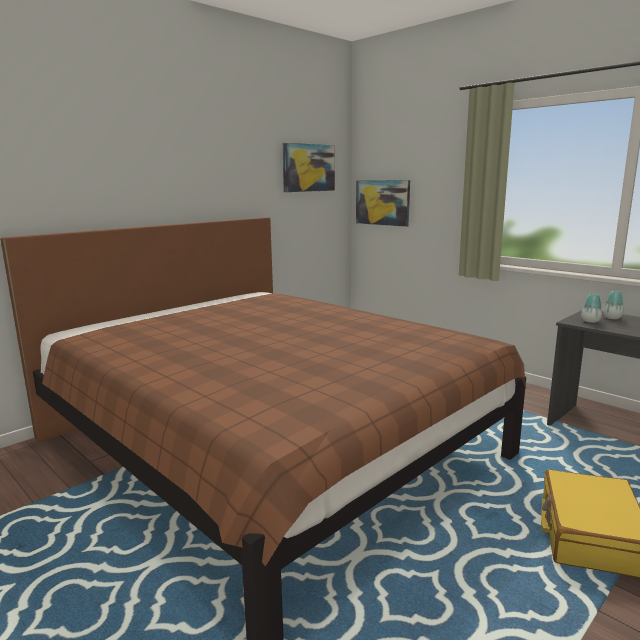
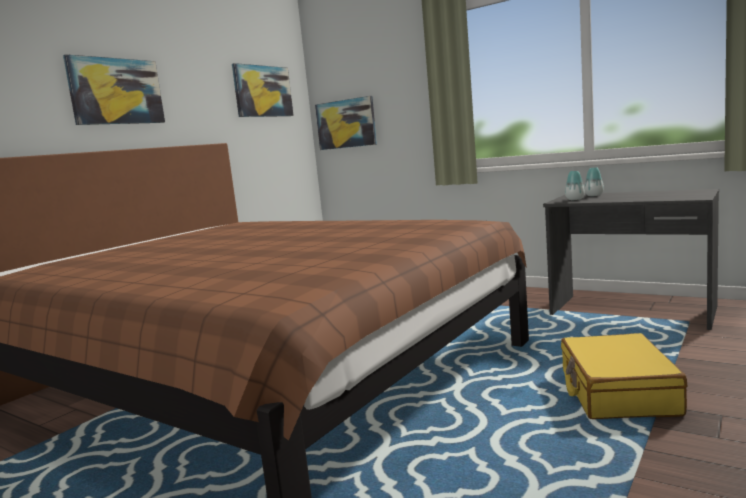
camera: 10 degrees left, 5 degrees down
none -> picture [63,54,165,125]

